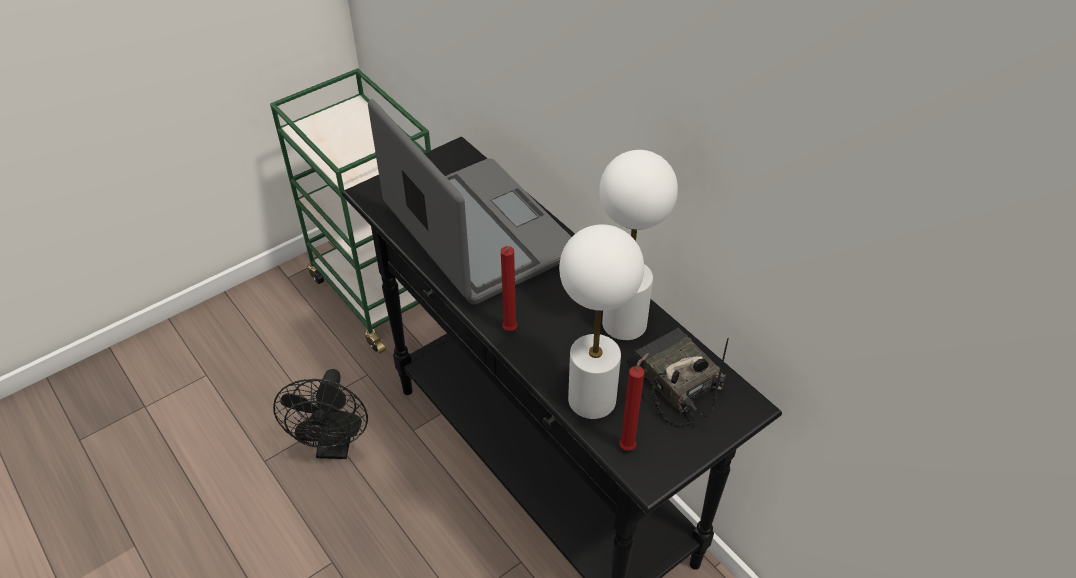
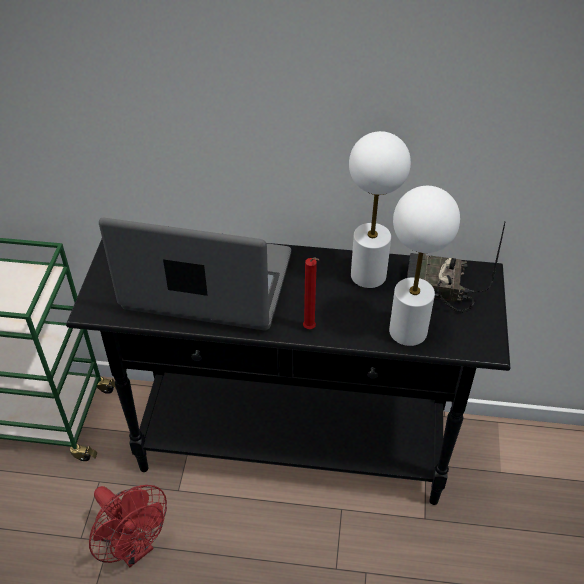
camera: 45 degrees left, 0 degrees up
black fan [273,369,368,459] -> red fan [89,485,167,567]
red candle [619,353,649,451] -> none

